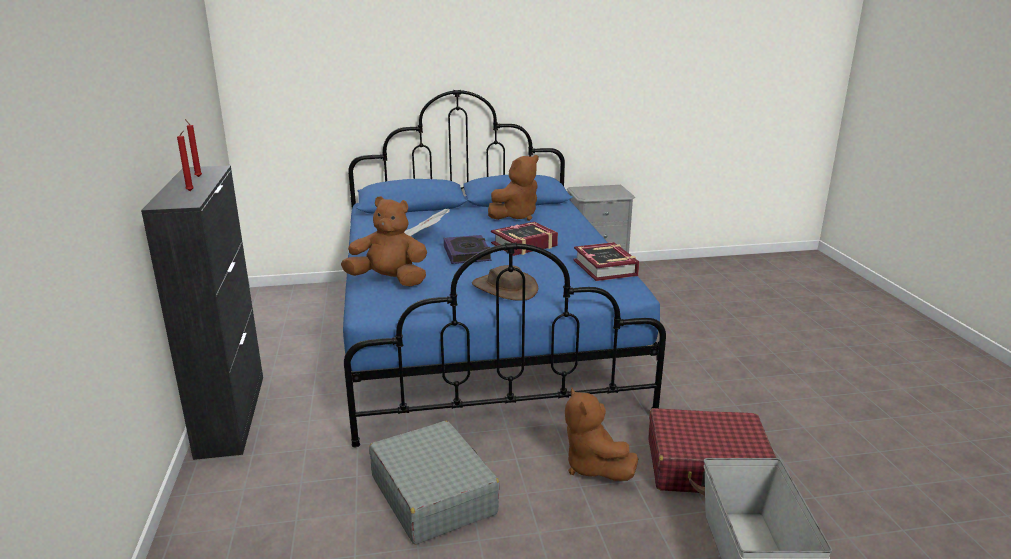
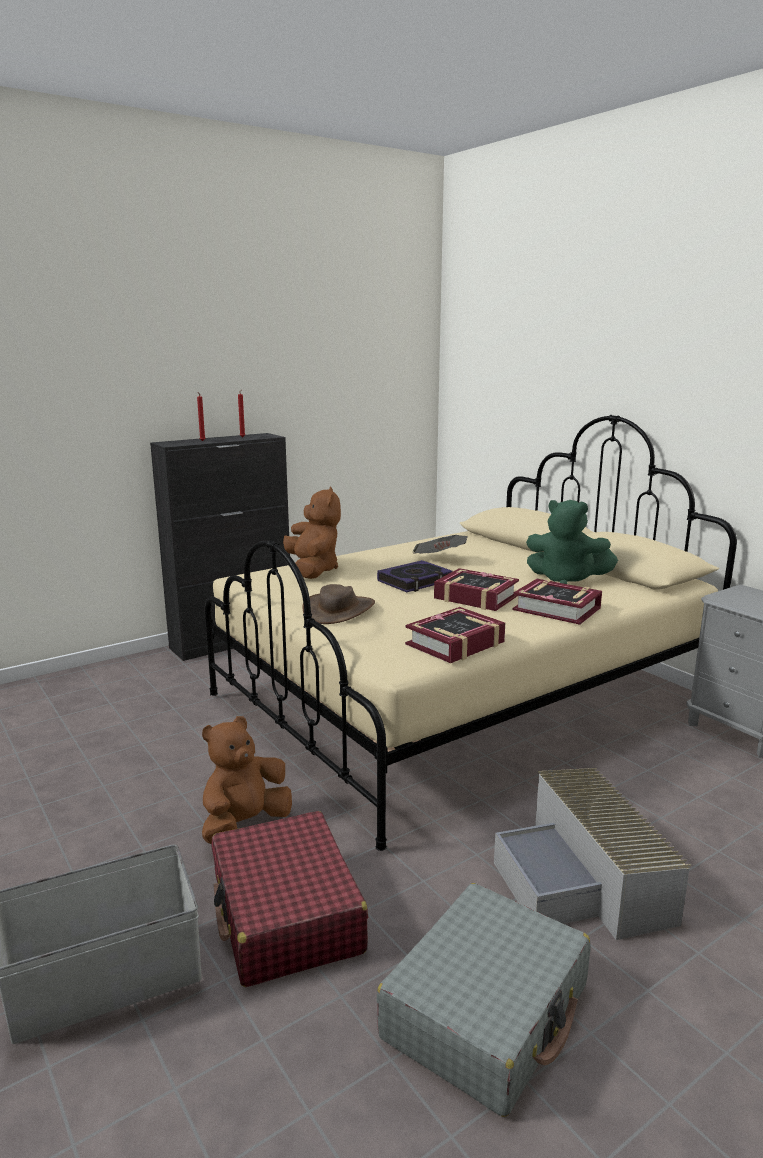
camera: 65 degrees right, 5 degrees down
blue bed [343,90,666,447] -> beige bed [205,415,737,851]
grey suitcase [369,421,500,544] -> grey suitcase moved to [377,883,590,1117]
brown plush toy [488,155,538,221] -> green plush toy [526,500,618,584]
none -> grey storage box [494,768,691,940]
none -> book [513,579,602,625]

